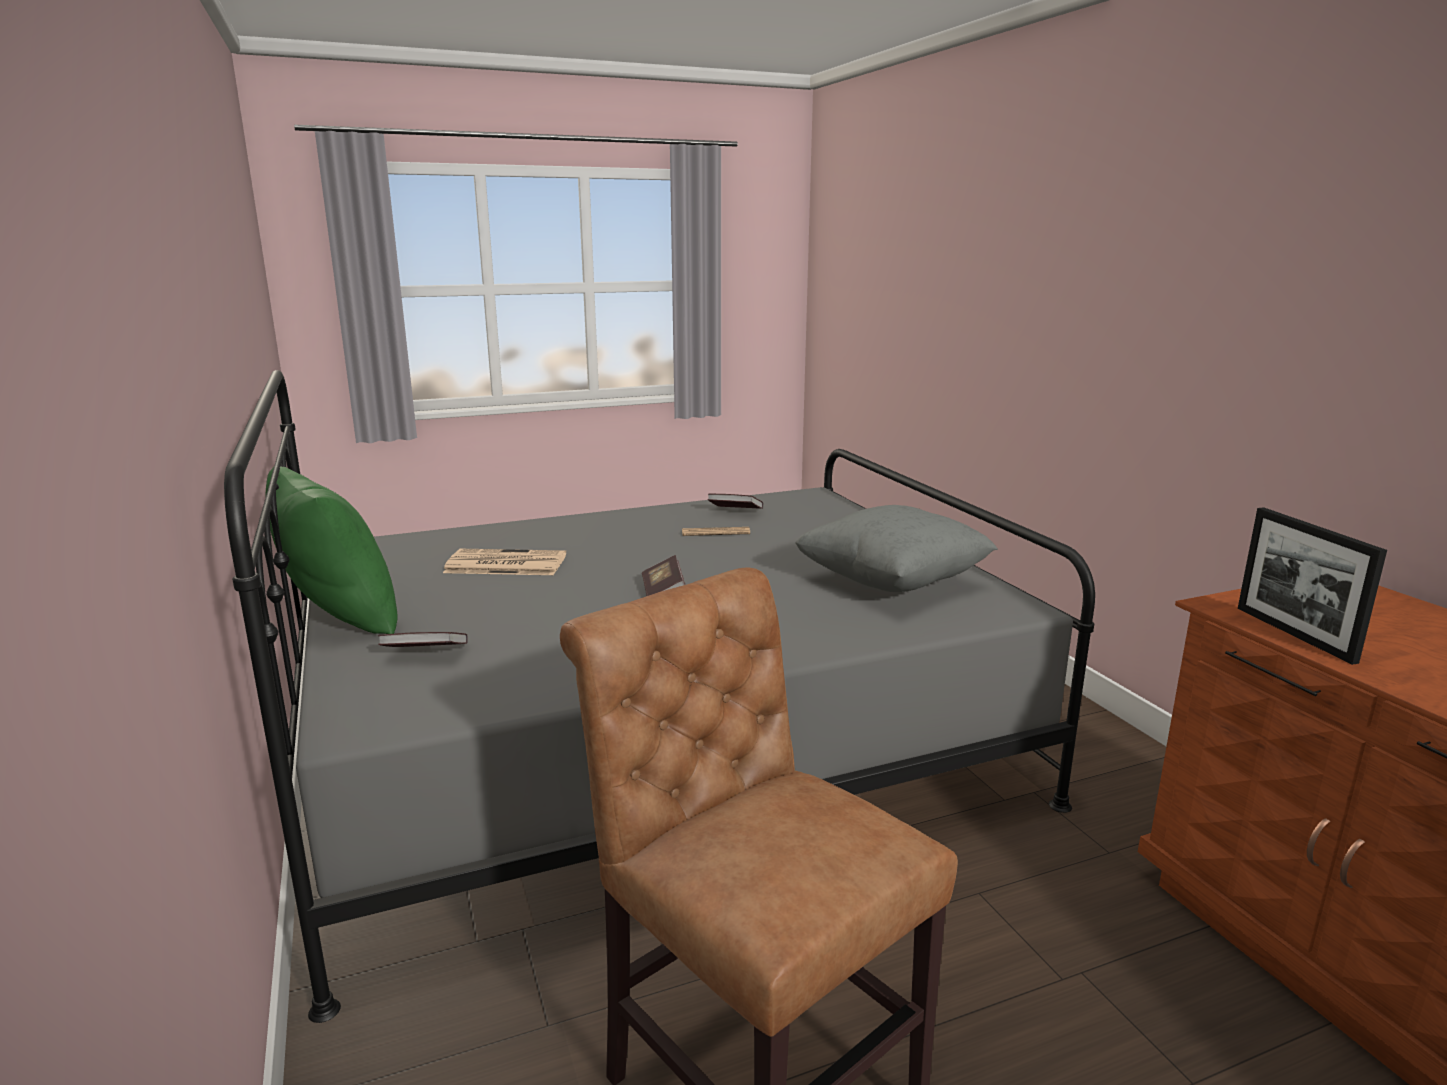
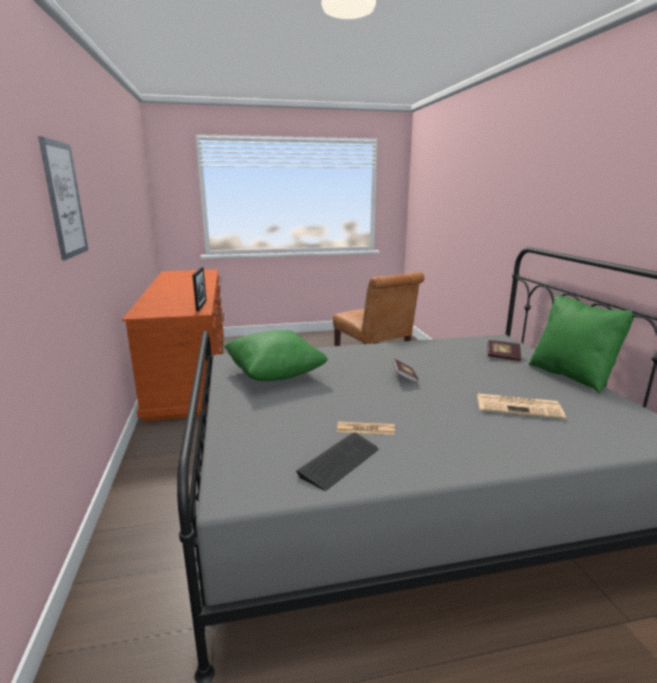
camera: 170 degrees left, 0 degrees up
book [707,494,763,509] -> keyboard [296,432,379,491]
grey pillow [795,505,998,592] -> green pillow [224,330,328,381]
none -> picture [38,136,88,260]

